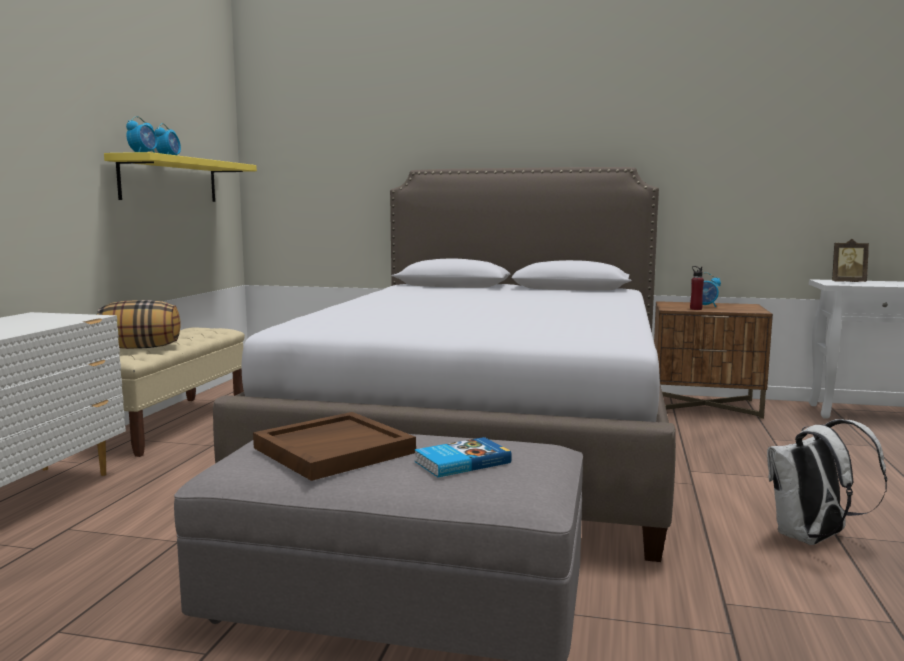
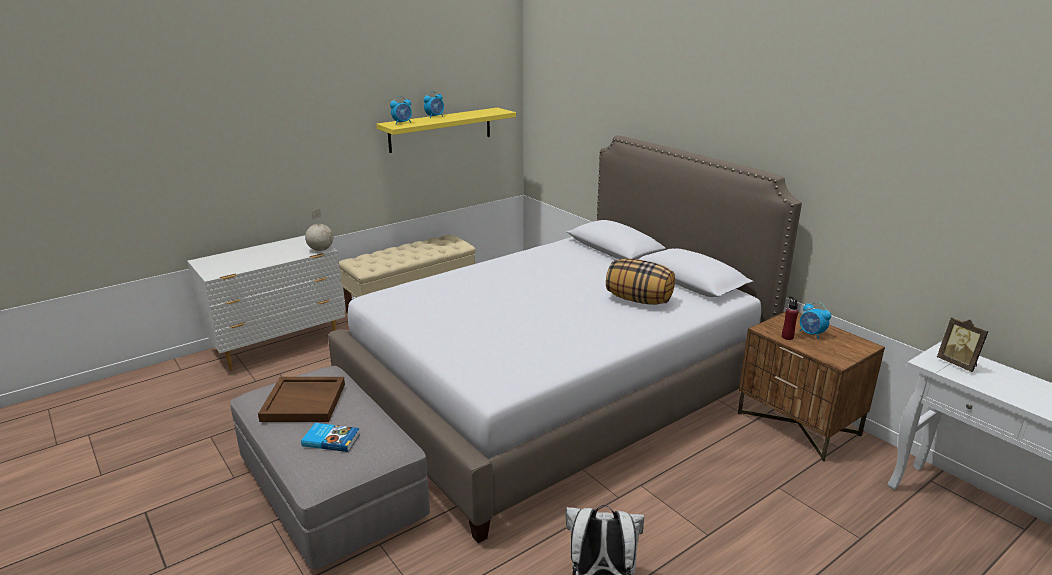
camera: 40 degrees right, 15 degrees up
pillow [97,300,181,349] -> pillow moved to [606,258,675,305]
none -> globe [305,209,333,251]

